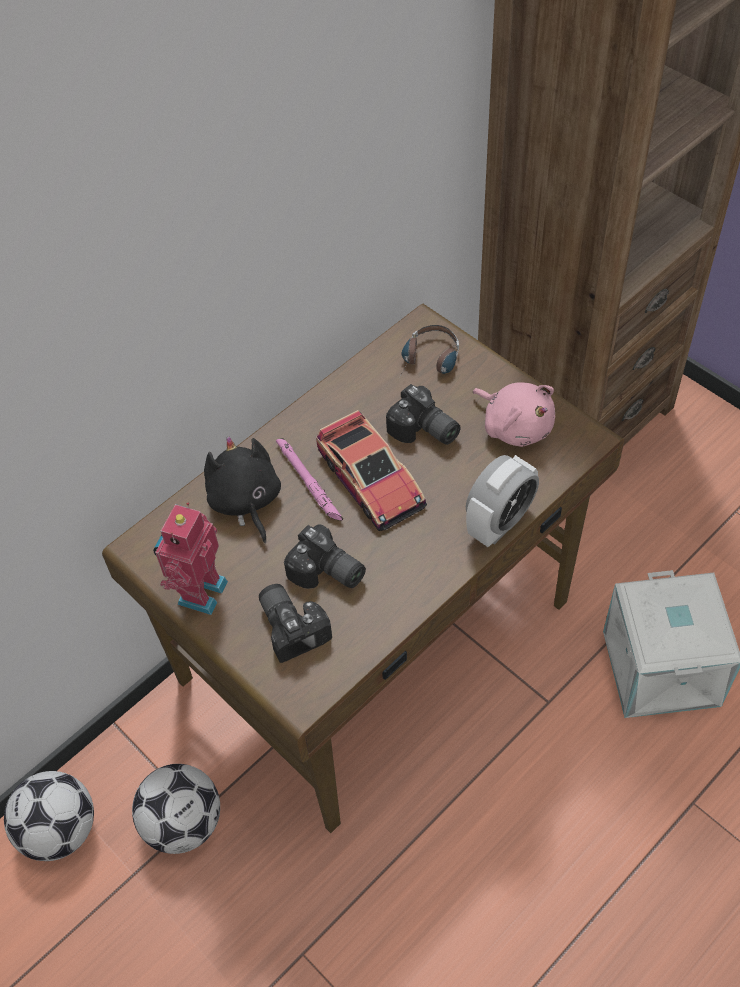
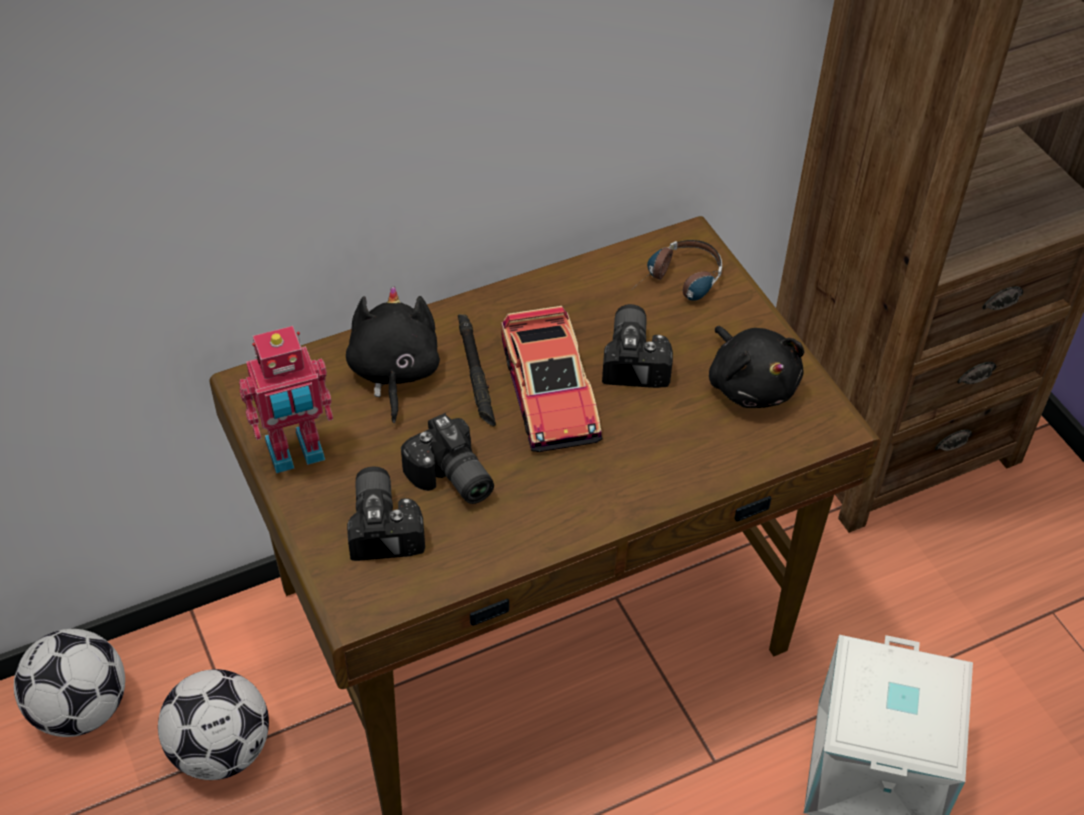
camera: 15 degrees right, 5 degrees down
toy robot [153,503,228,615] -> toy robot turned 150 degrees counterclockwise [239,326,333,473]
pink flashlight [276,438,343,521] -> black flashlight [458,314,496,426]
camera [386,384,461,445] -> camera turned 150 degrees counterclockwise [602,304,673,388]
alarm clock [466,455,539,547] -> none
pink plush toy [473,382,555,447] -> black plush toy [709,326,804,408]

